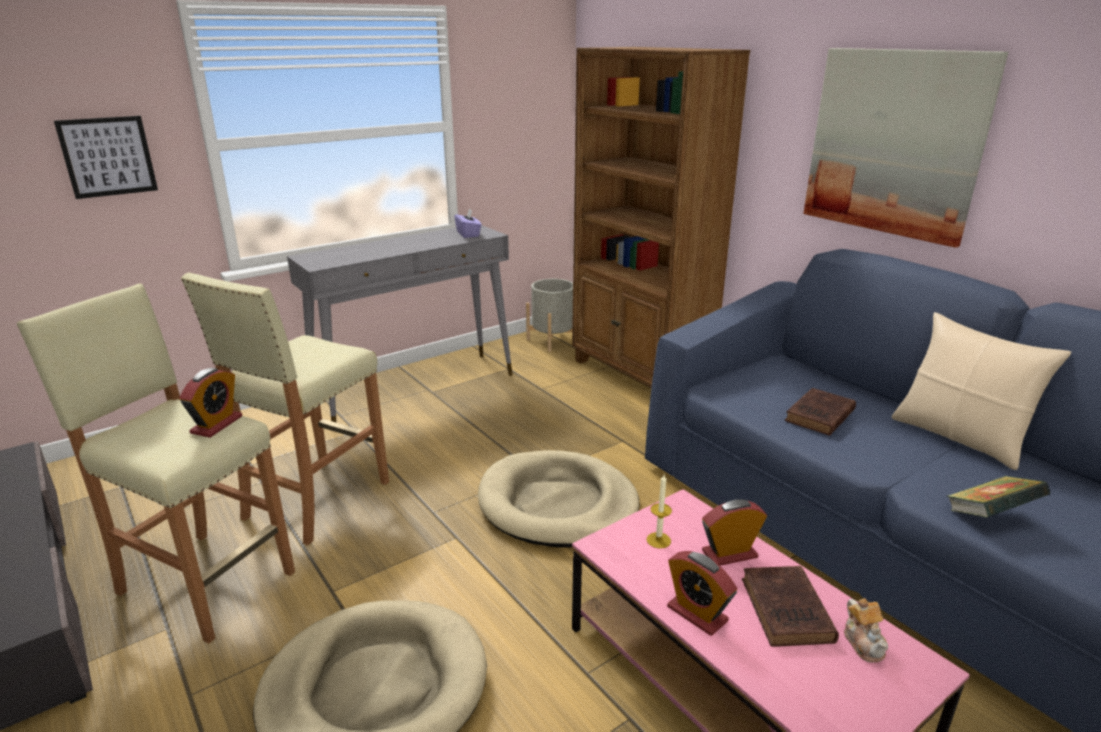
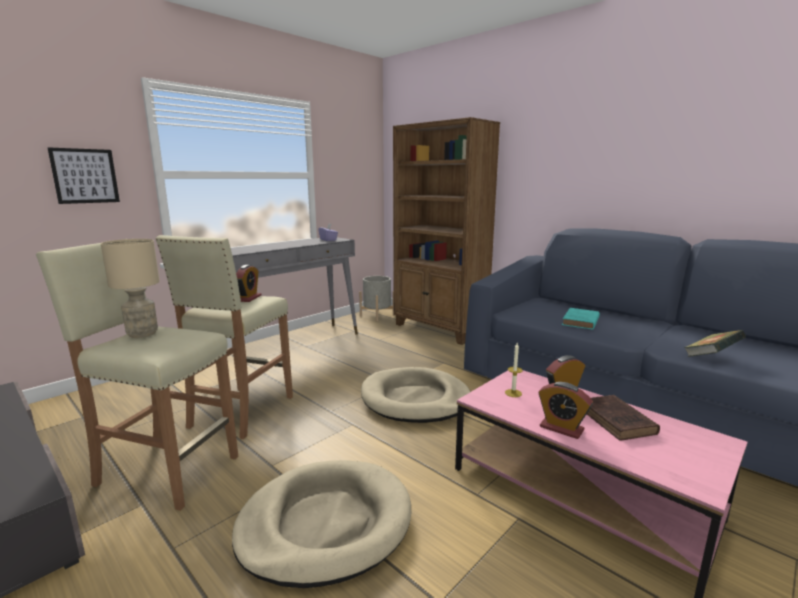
camera: 10 degrees left, 10 degrees down
alarm clock [179,368,242,438] -> alarm clock moved to [236,265,261,302]
brown book [785,388,856,435] -> turquoise book [562,308,600,330]
picture [803,48,1008,248] -> none
teapot [844,598,888,663] -> none
beige pillow [892,312,1071,470] -> none
none -> beige table lamp [101,239,160,338]

